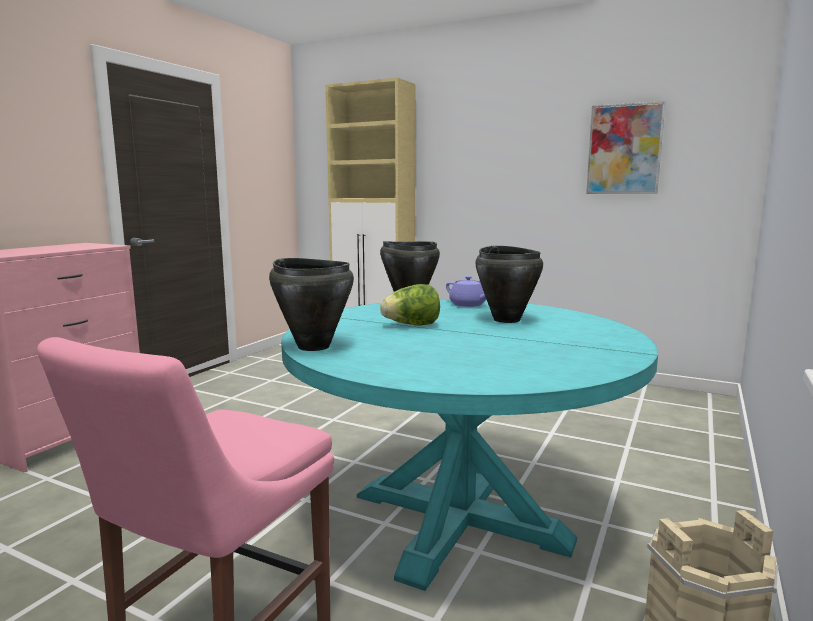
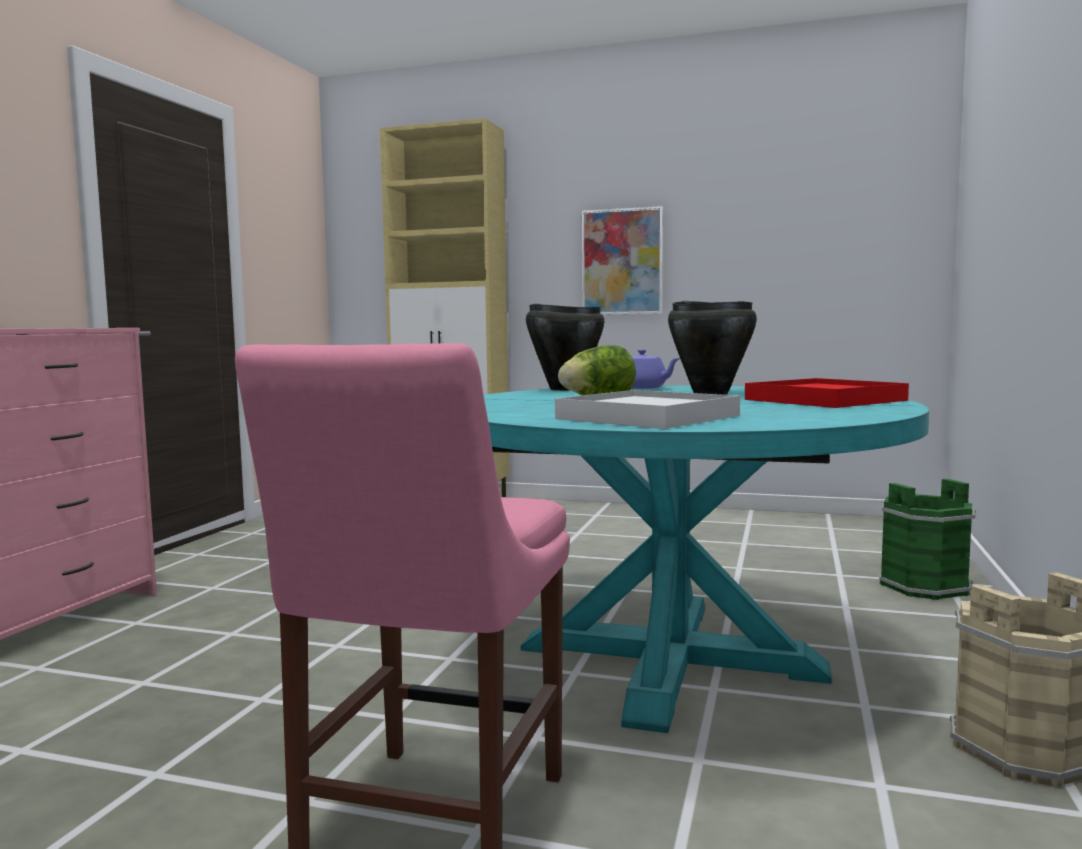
camera: 10 degrees left, 5 degrees down
black cooking pot [269,258,354,351] -> none
picture [586,101,666,194] -> picture moved to [582,206,663,315]
none -> white tray [555,390,740,429]
none -> red tray [745,378,909,408]
none -> green bucket [879,479,976,600]

